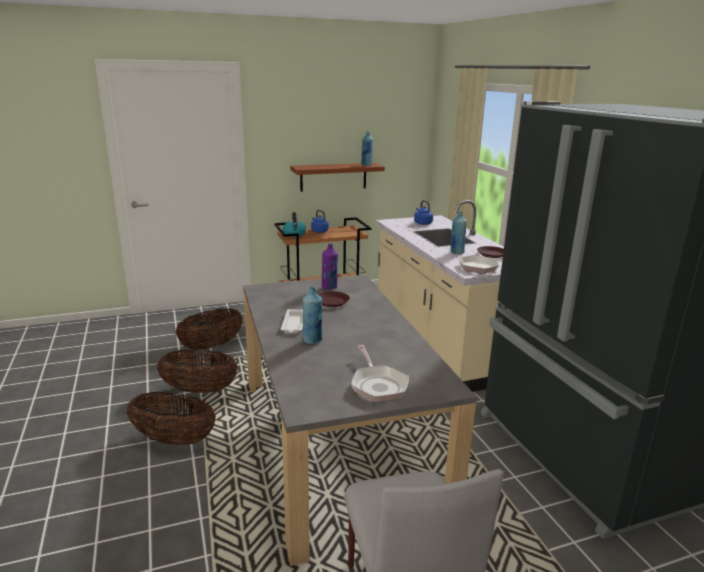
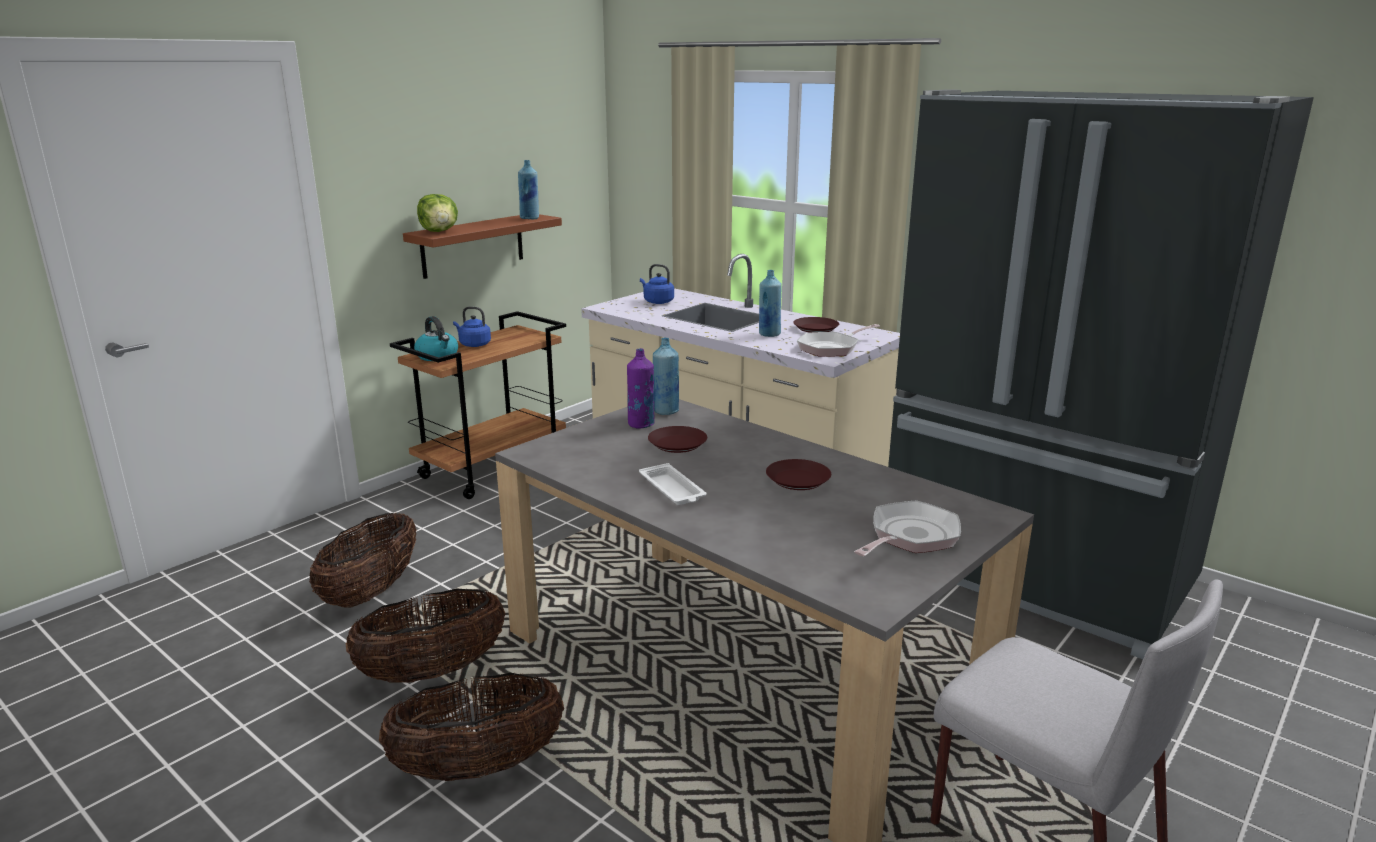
camera: 30 degrees left, 0 degrees up
blue bottle [303,287,322,344] -> blue bottle moved to [653,337,679,415]
frying pan [351,345,409,402] -> frying pan turned 90 degrees counterclockwise [854,500,961,556]
none -> lettuce [417,194,458,232]
none -> brown plate [766,459,831,490]

